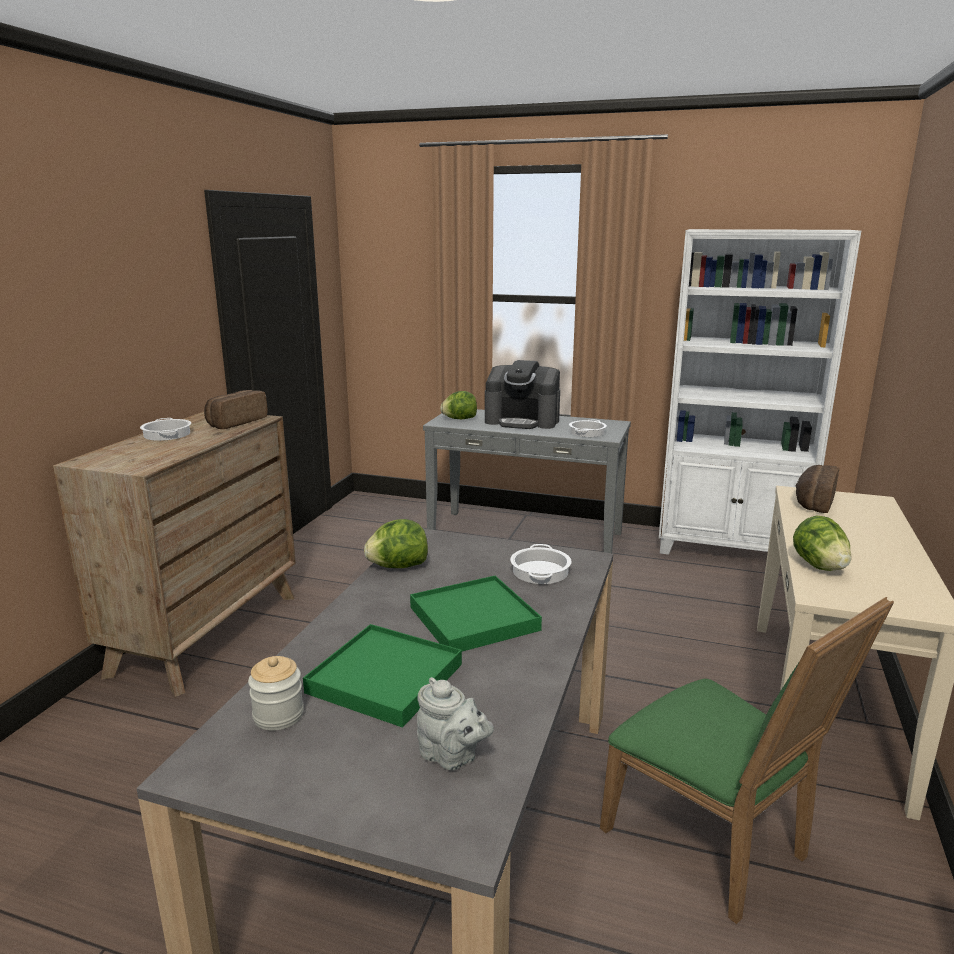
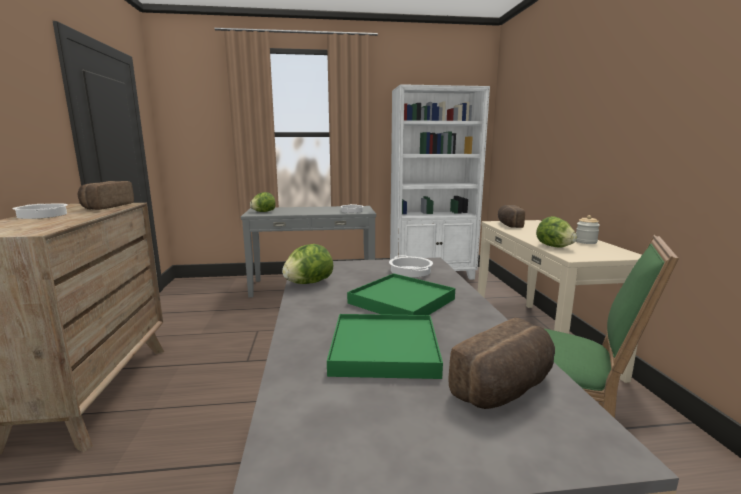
camera: 25 degrees left, 5 degrees down
jar [248,656,304,731] -> jar moved to [576,215,600,244]
grey teapot [417,677,494,771] -> bread [449,318,555,409]
coffee machine [485,360,560,429] -> none

